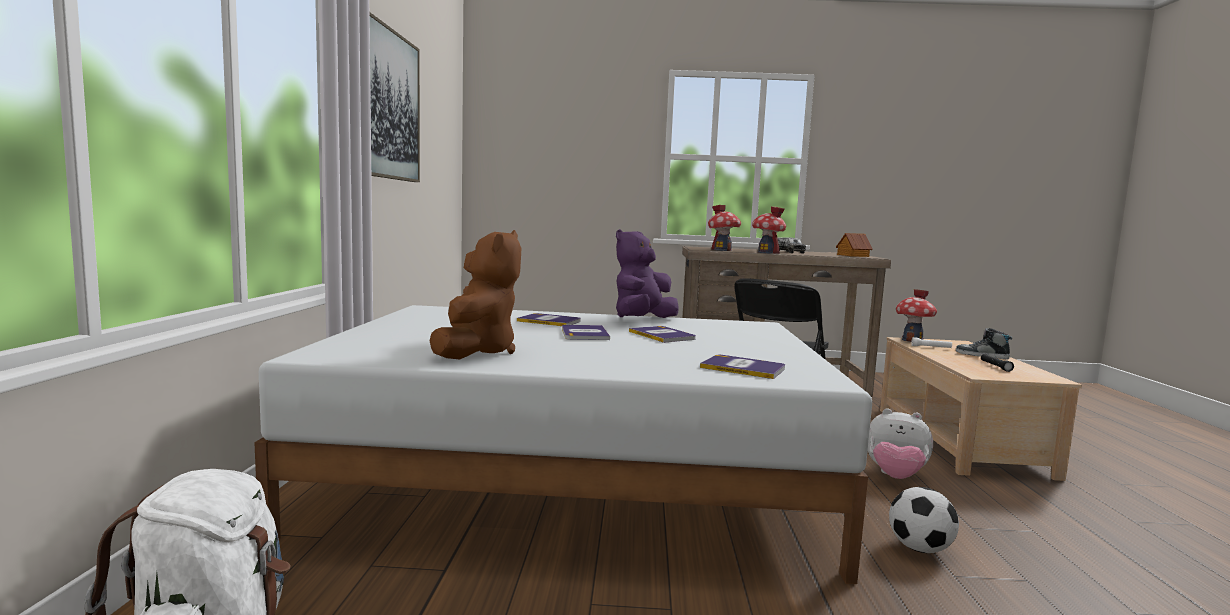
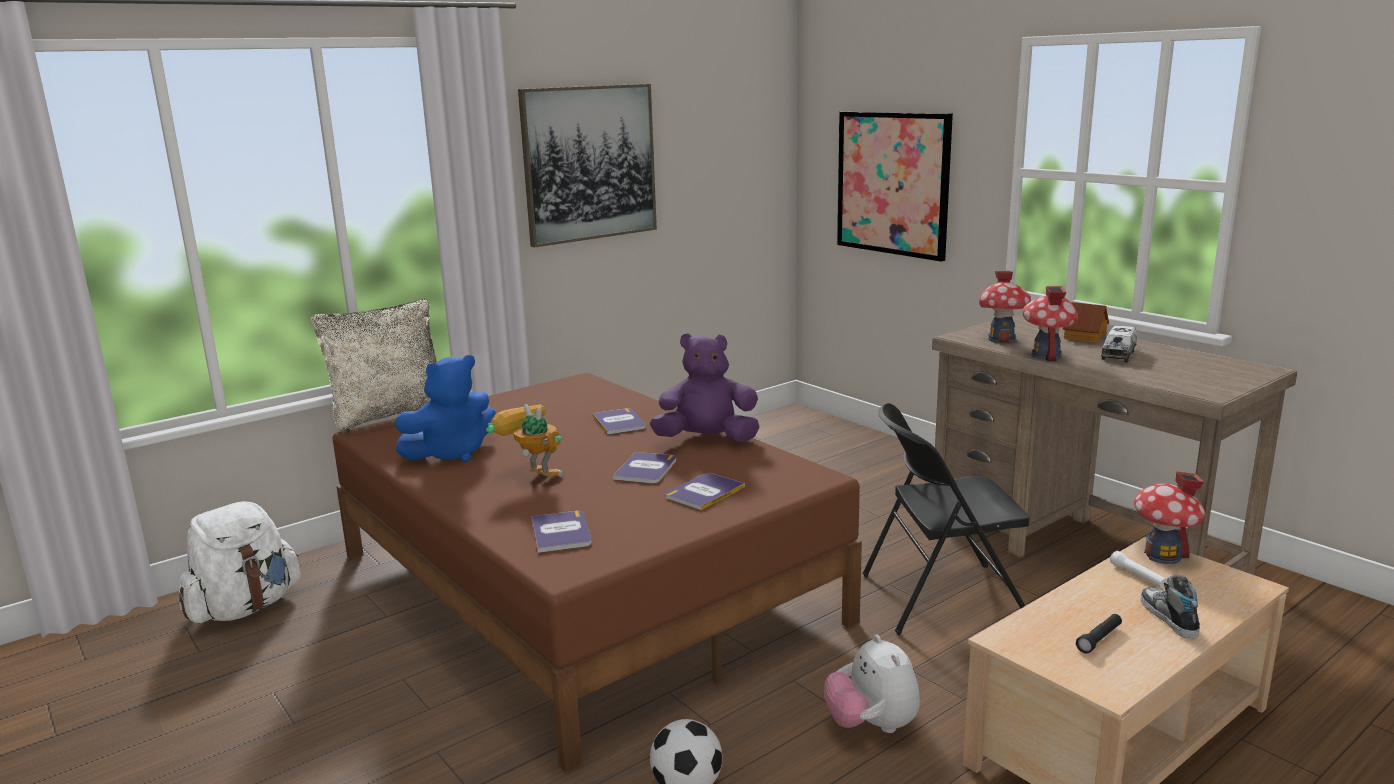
camera: 50 degrees right, 10 degrees up
white bed [254,305,872,584] -> brown bed [333,373,862,773]
brown plush toy [430,230,522,359] -> blue plush toy [396,355,496,463]
book [562,325,610,340] -> book moved to [666,473,745,510]
toy house [836,233,873,257] -> toy house moved to [1063,302,1109,343]
none -> beige pillow [311,298,437,431]
none -> toy robot [486,404,563,477]
none -> picture [837,111,953,262]

